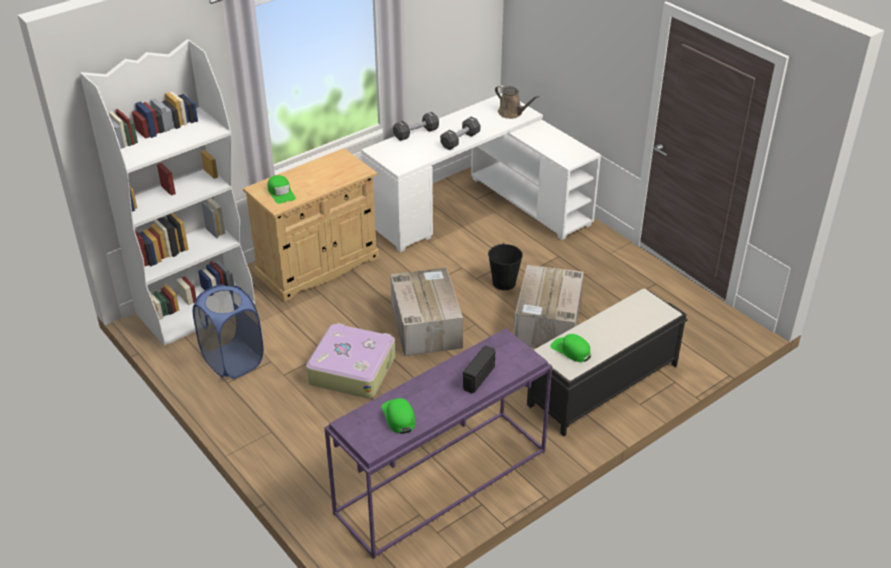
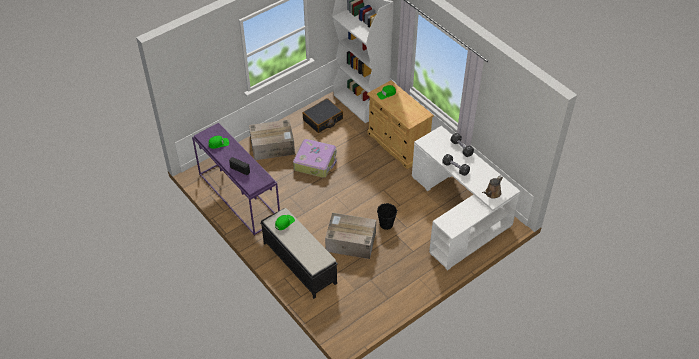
camera: 90 degrees right, 10 degrees up
blue laundry basket [193,284,264,379] -> black suitcase [303,98,343,133]
cardboard box [390,268,463,356] -> cardboard box moved to [249,120,295,160]

